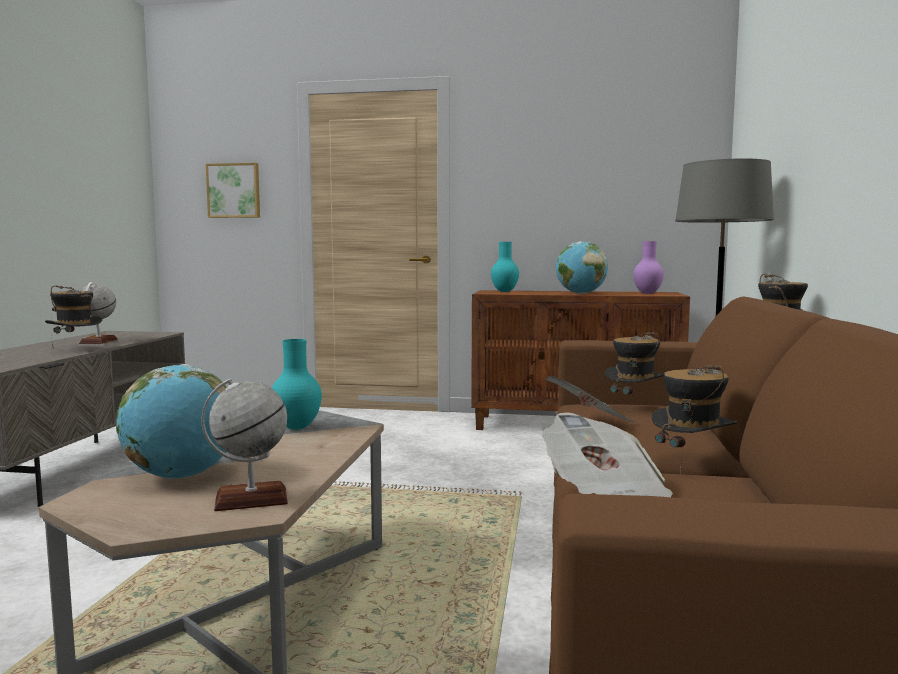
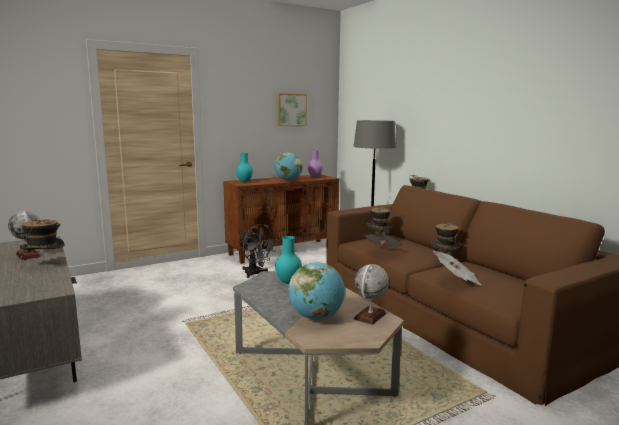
camera: 40 degrees left, 5 degrees up
picture [206,163,260,218] -> picture moved to [277,94,307,126]
none -> grey fan [238,224,278,278]

